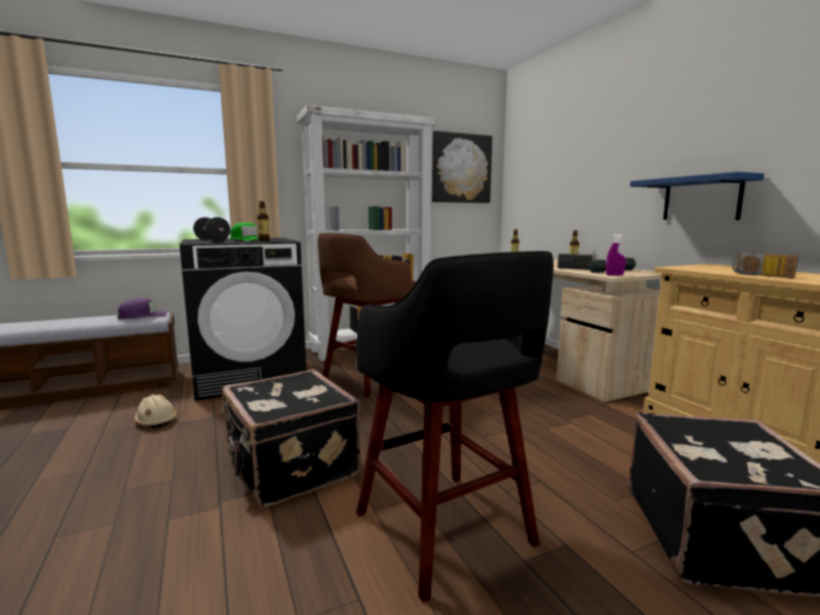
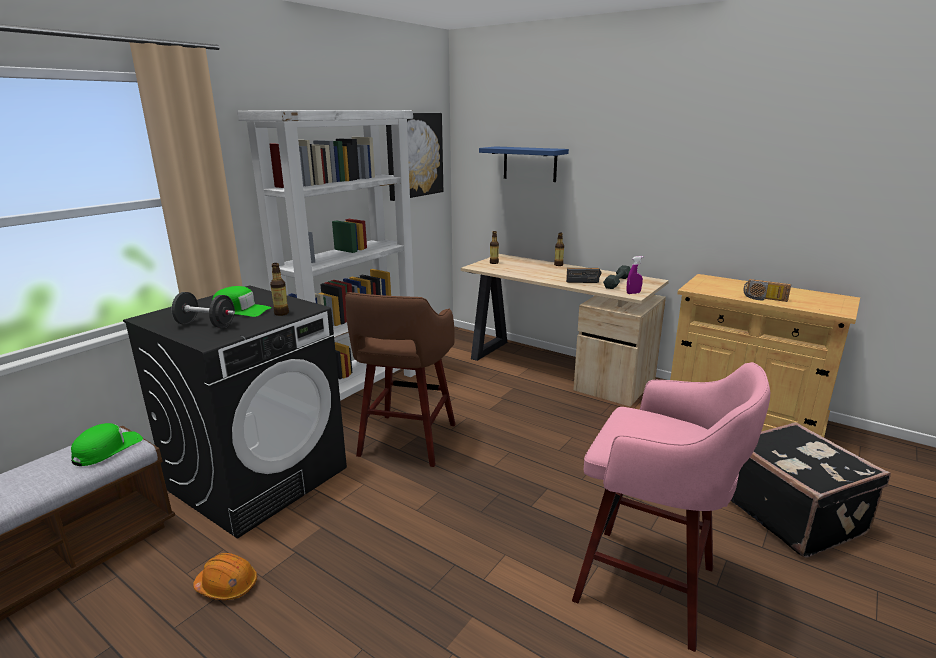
camera: 30 degrees left, 10 degrees up
purple cap [118,298,167,319] -> green cap [71,423,143,466]
beige hard hat [134,394,177,428] -> orange hard hat [193,553,257,600]
black suitcase [221,369,361,507] -> none
black stool [356,251,554,603] -> pink stool [572,362,770,652]
blue shelf [630,172,764,220] -> blue shelf moved to [479,146,569,182]

